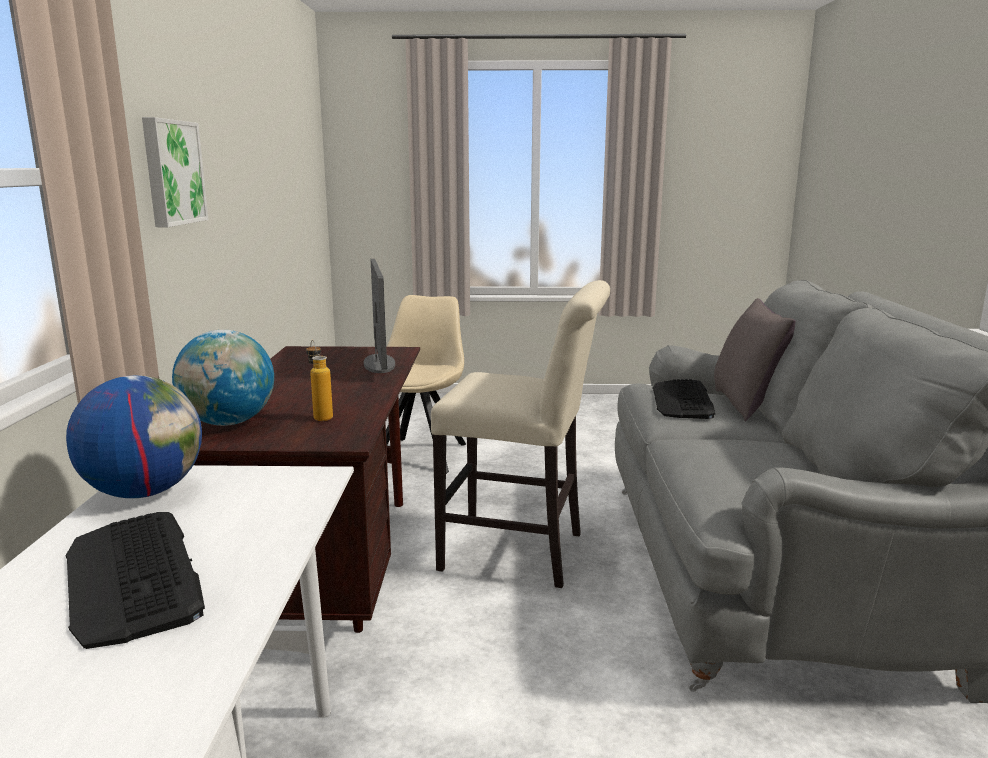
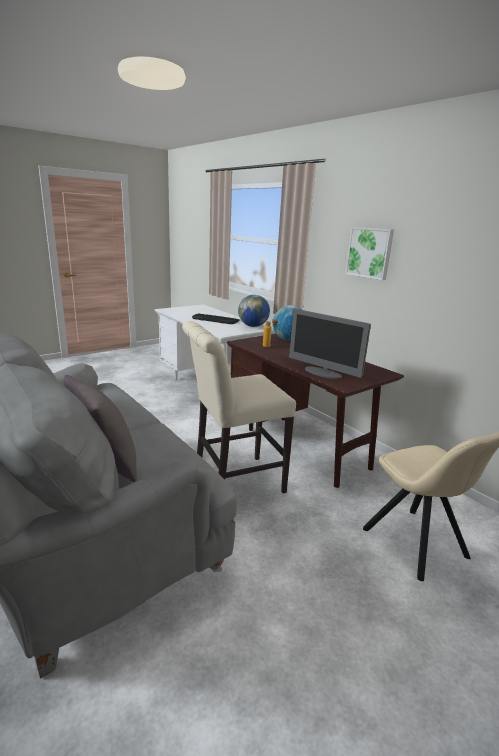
camera: 140 degrees right, 5 degrees up
keyboard [653,379,715,419] -> none

